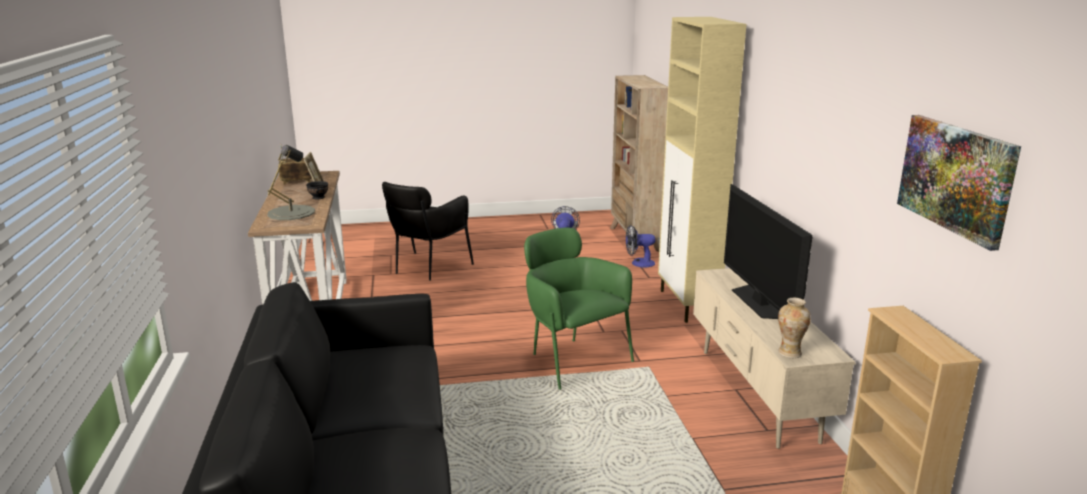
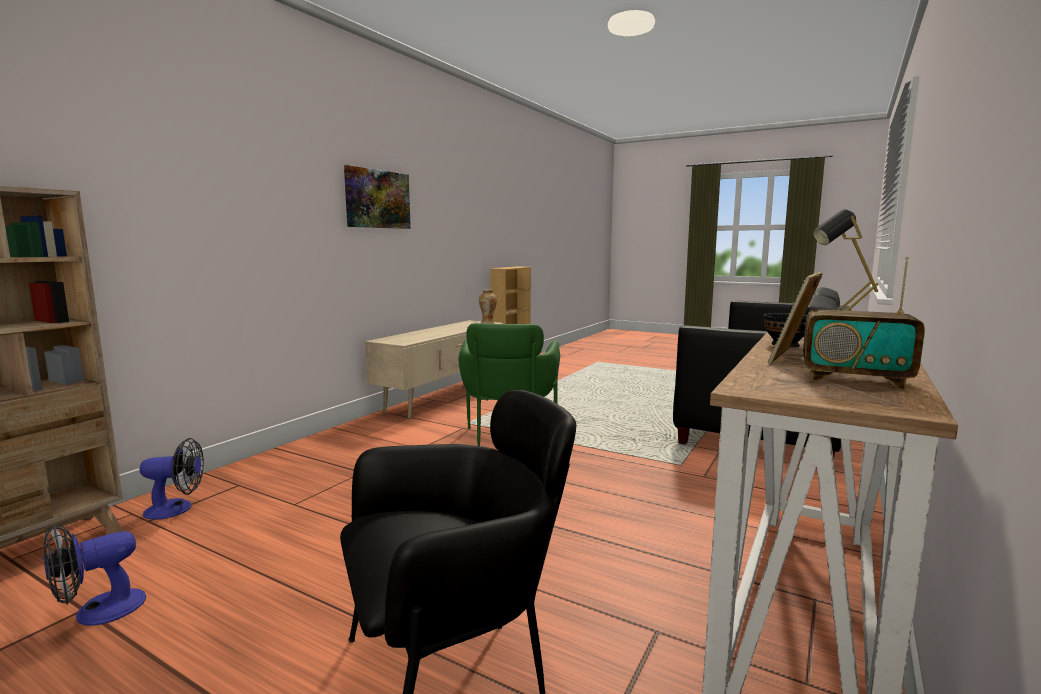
camera: 140 degrees left, 10 degrees down
fan [626,225,655,268] -> fan turned 45 degrees counterclockwise [139,438,204,520]
beige cabinet [658,17,746,323] -> none
television [724,184,813,319] -> none
picture [897,115,1021,251] -> picture moved to [344,165,411,229]

